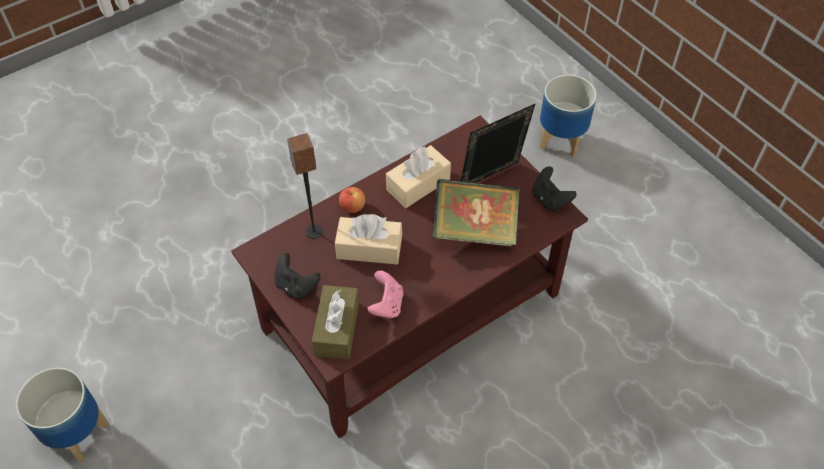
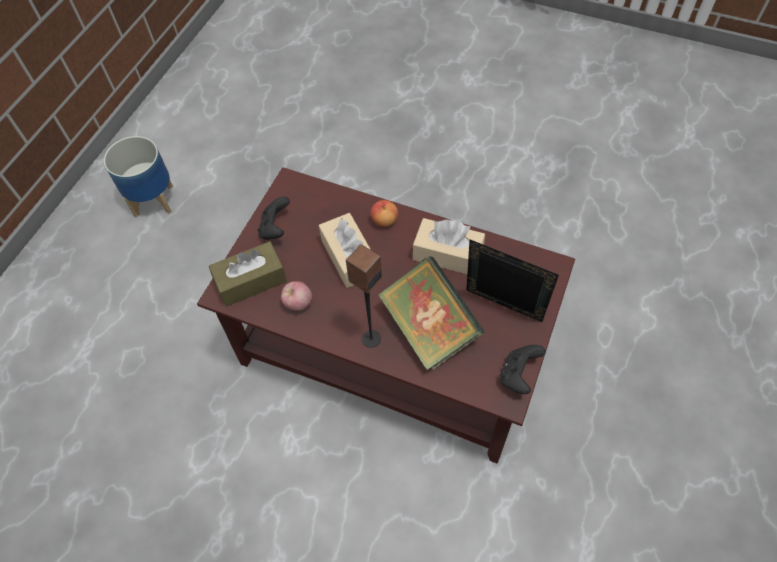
camera: 60 degrees right, 5 degrees up
speaker [287,133,323,239] -> speaker moved to [346,244,382,348]
pink game controller [368,270,403,318] -> apple [281,281,312,311]
planter [539,75,597,157] -> none

